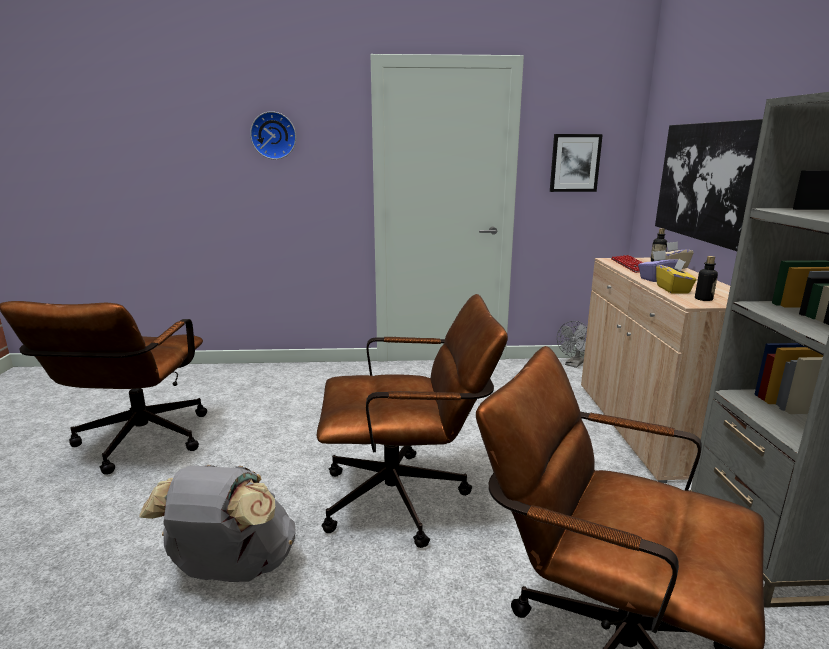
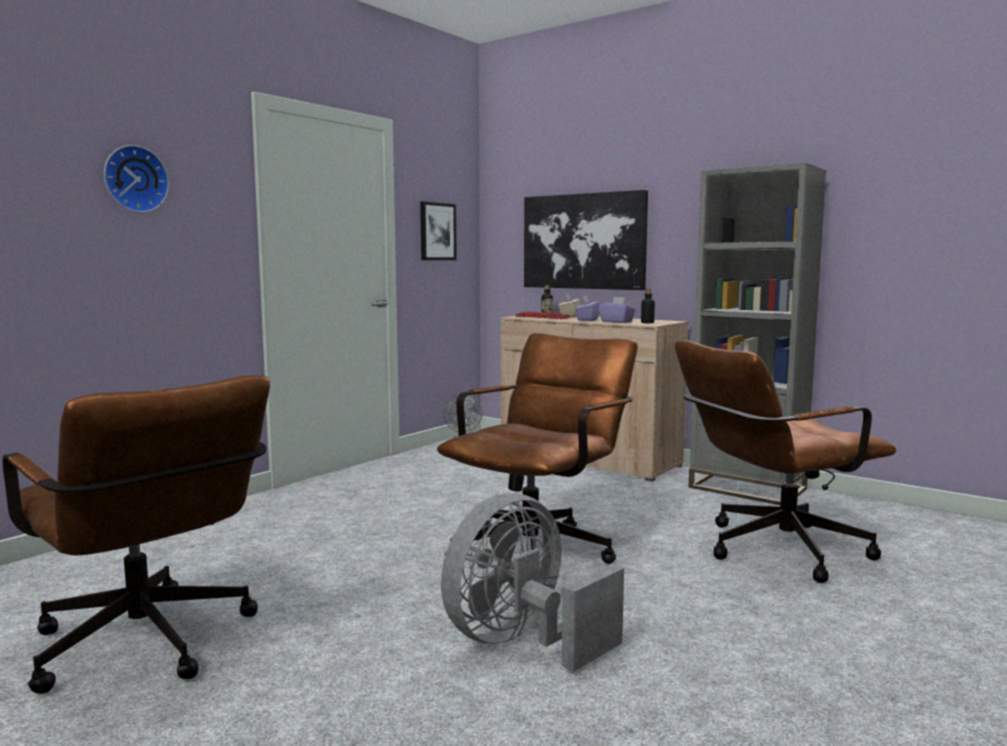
camera: 50 degrees left, 10 degrees down
grey backpack [139,465,296,582] -> grey fan [441,493,624,672]
yellow tissue box [656,259,697,293] -> purple tissue box [599,297,636,323]

